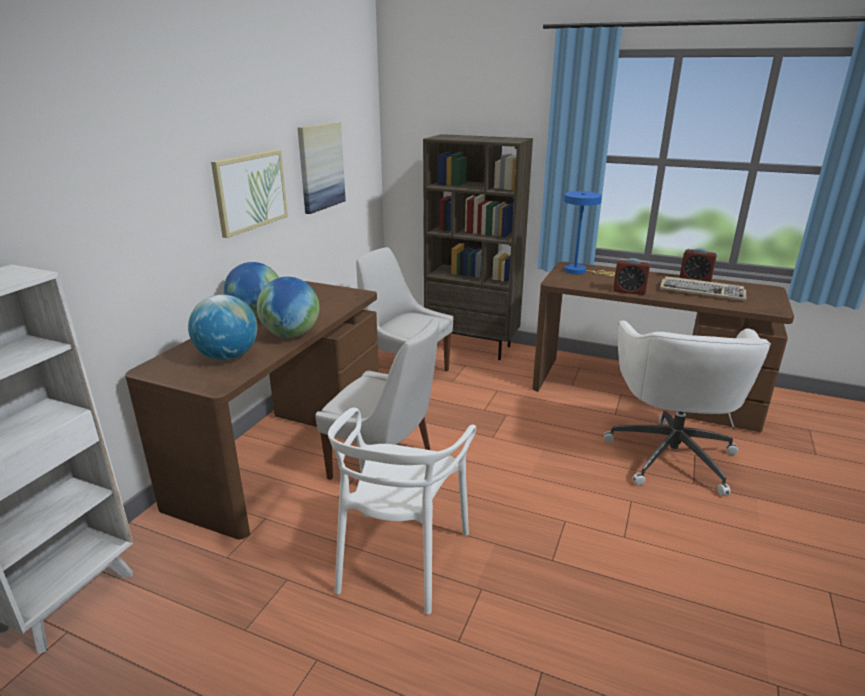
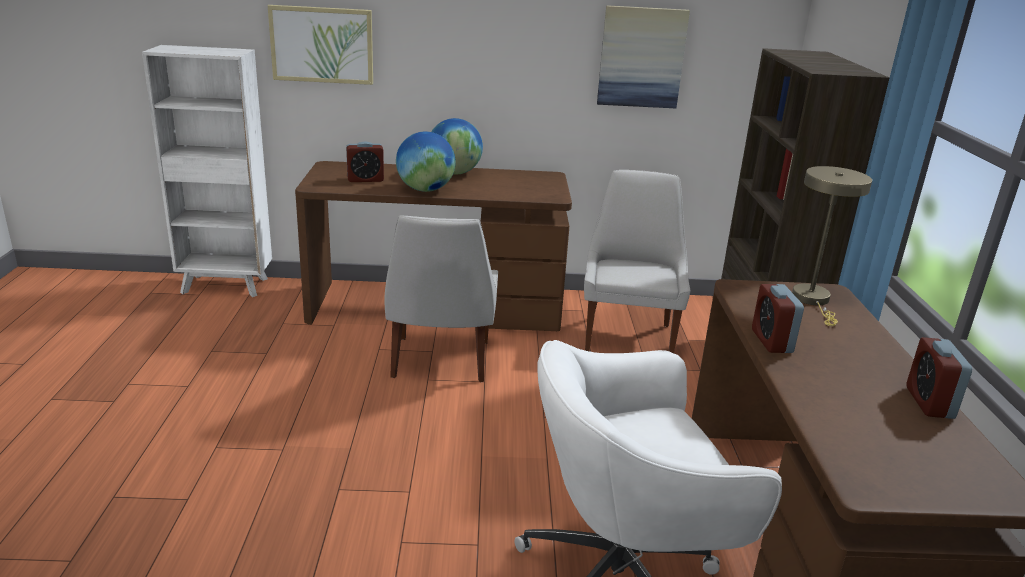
camera: 65 degrees right, 0 degrees up
globe [188,294,258,360] -> alarm clock [346,141,384,182]
picture [211,150,288,238] -> picture moved to [268,5,373,85]
white chair [328,408,476,615] -> none
blue table lamp [564,191,615,276] -> beige table lamp [792,166,872,326]
keyboard [660,276,746,301] -> none

